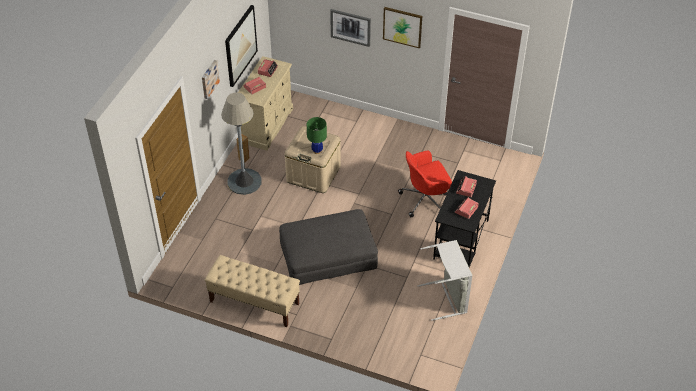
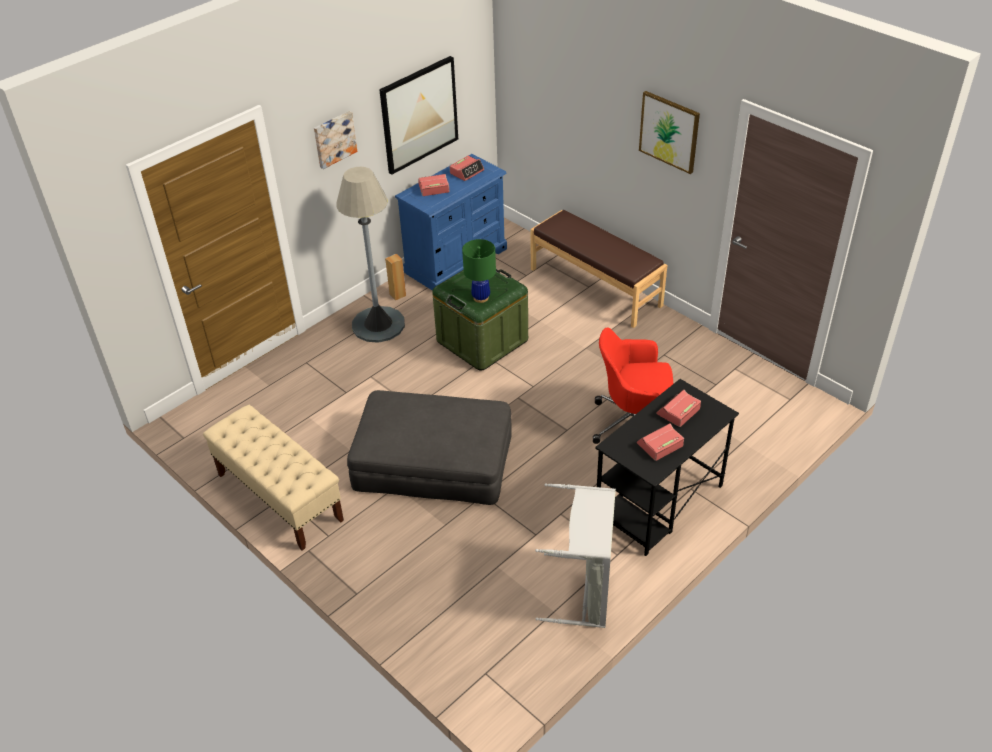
camera: 25 degrees right, 5 degrees down
beige dresser [238,56,293,151] -> blue dresser [395,154,507,291]
beige storage box [285,126,341,193] -> green storage box [432,268,528,370]
picture [330,9,371,47] -> none
none -> brown bench [530,210,667,328]

